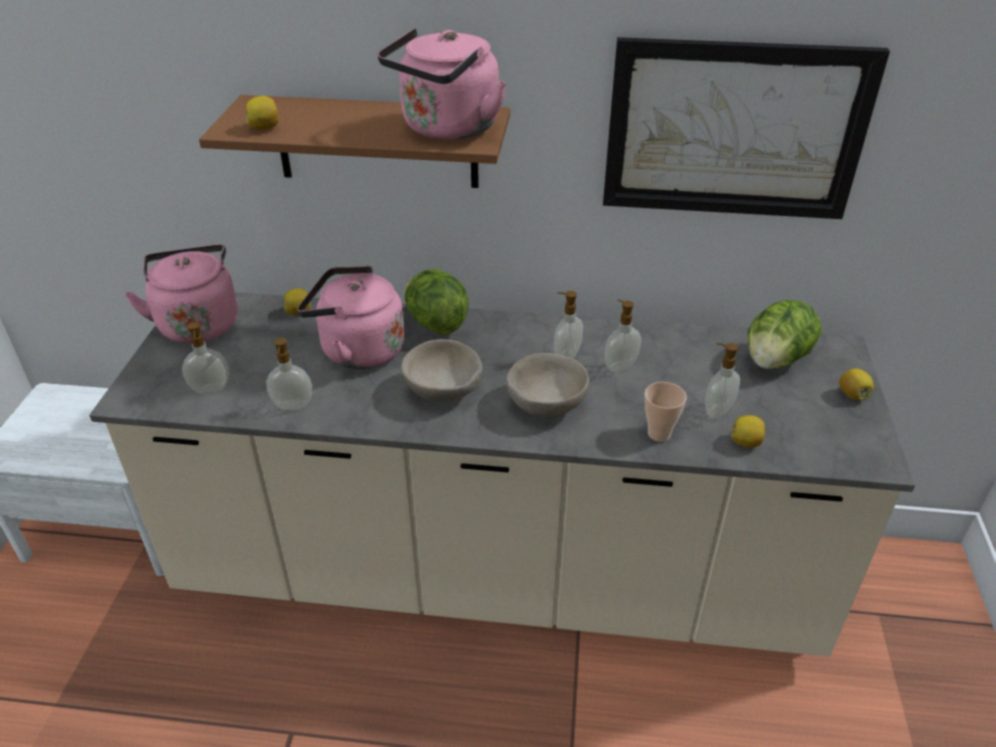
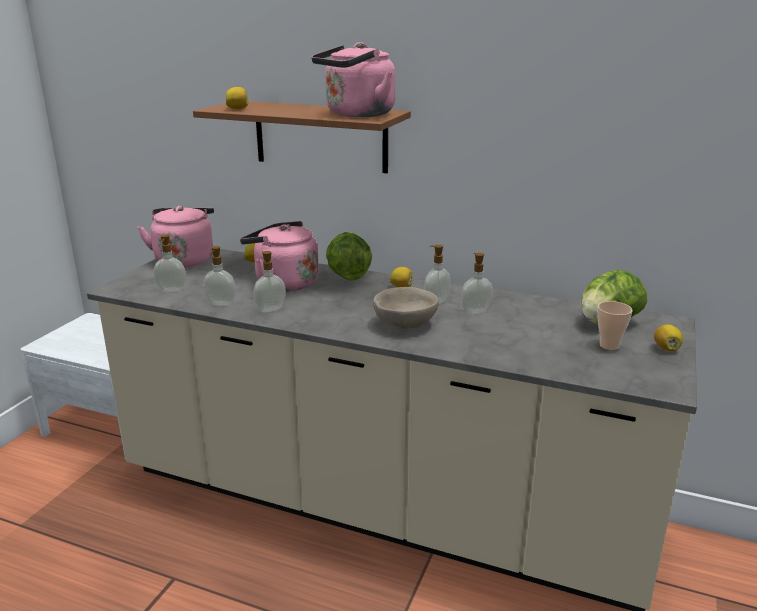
camera: 15 degrees right, 15 degrees down
beige bowl [401,339,482,402] -> none
picture [603,37,890,219] -> none
cup [644,382,687,442] -> cup moved to [597,301,633,350]
soap dispenser [705,343,740,419] -> soap dispenser moved to [253,251,286,312]
lemon [731,415,765,447] -> lemon moved to [391,267,414,287]

